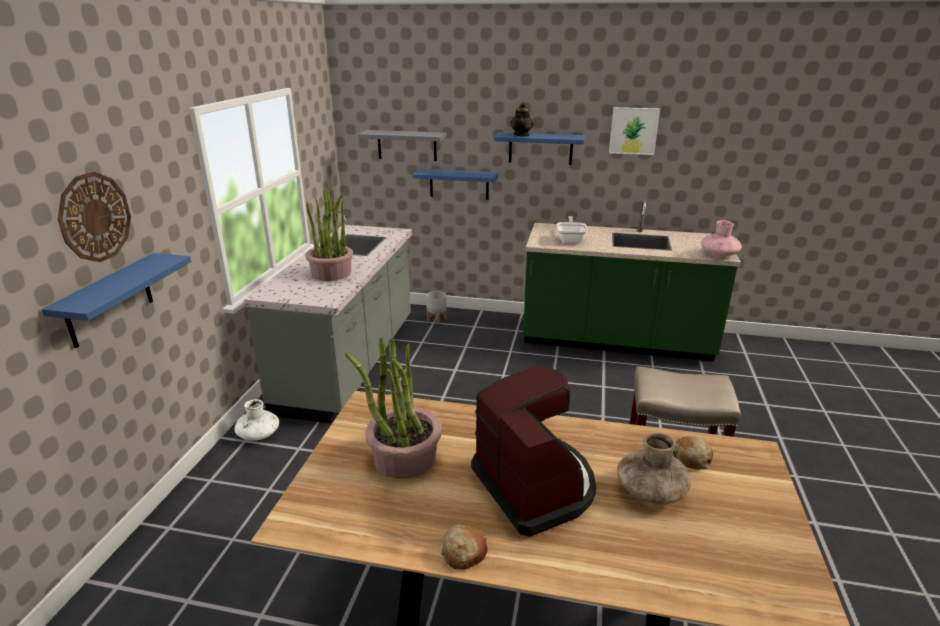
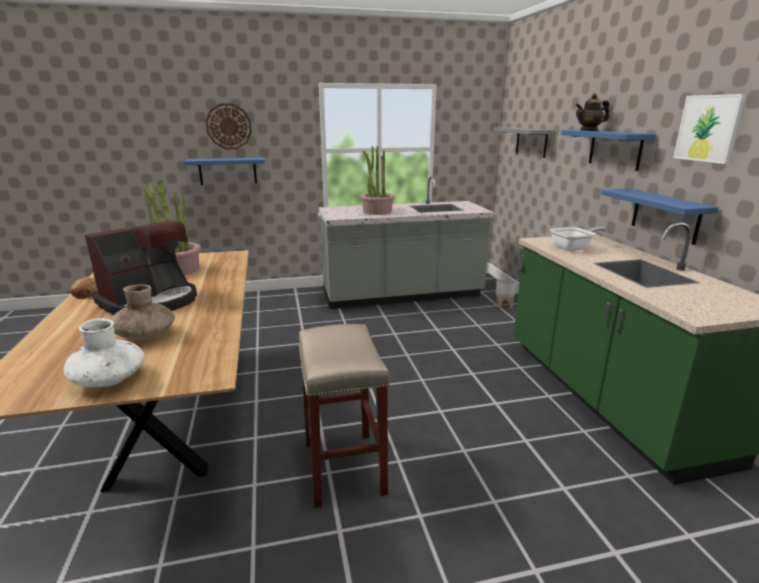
camera: 65 degrees right, 5 degrees down
white vase [234,399,279,441] -> white vase moved to [64,318,145,387]
blue shelf [413,169,499,200] -> blue shelf moved to [601,188,719,245]
bread [673,436,713,470] -> none
pink vase [701,220,742,258] -> none

